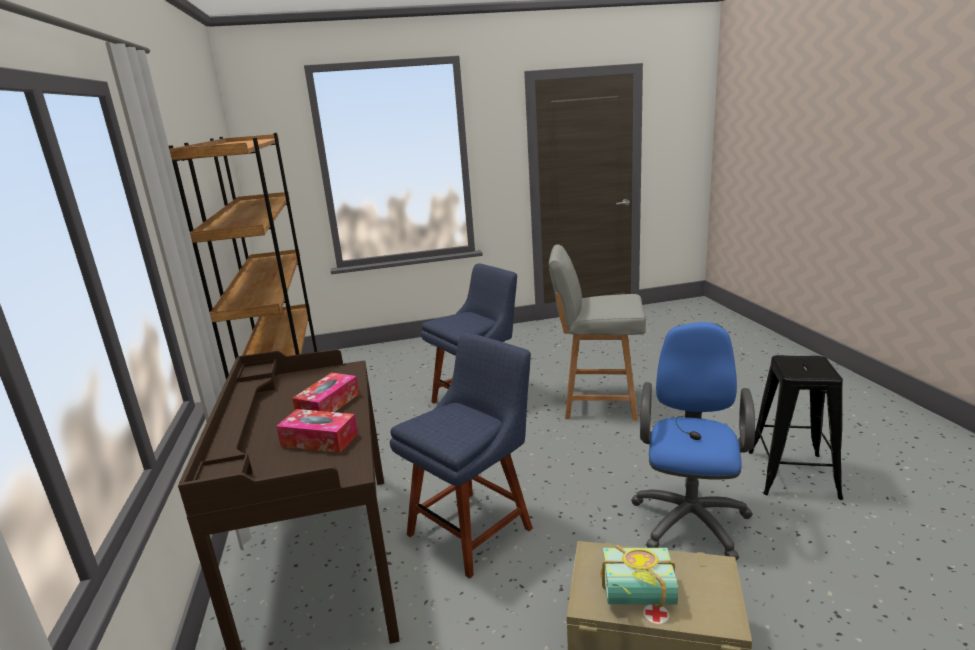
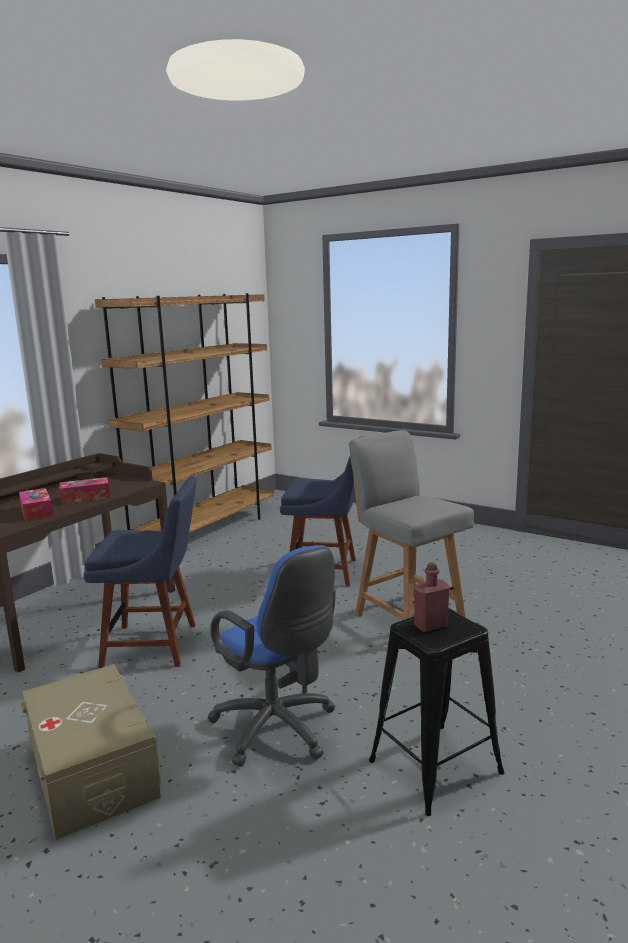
camera: 45 degrees right, 5 degrees down
book [600,545,678,608] -> none
blue office chair [631,322,755,560] -> blue office chair turned 75 degrees clockwise [207,545,336,767]
none -> red bottle [414,562,450,632]

